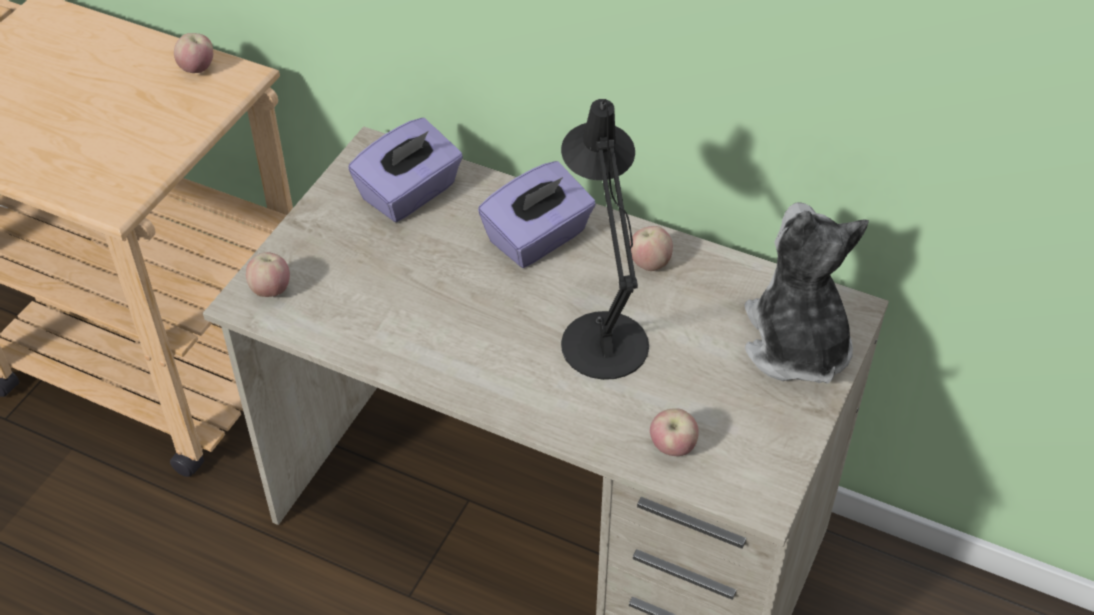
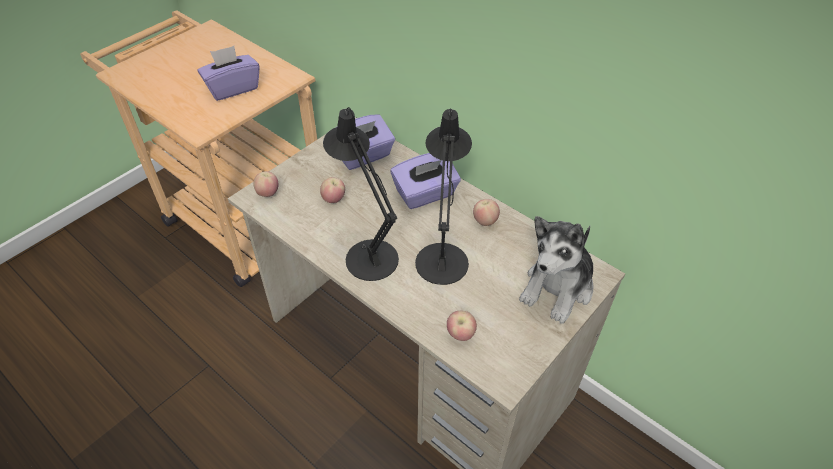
camera: 15 degrees right, 0 degrees up
apple [174,33,213,73] -> apple moved to [320,177,345,203]
plush toy [745,202,869,384] -> plush toy turned 150 degrees counterclockwise [519,216,594,324]
none -> purple tissue box [197,46,260,101]
none -> black table lamp [323,107,399,281]

